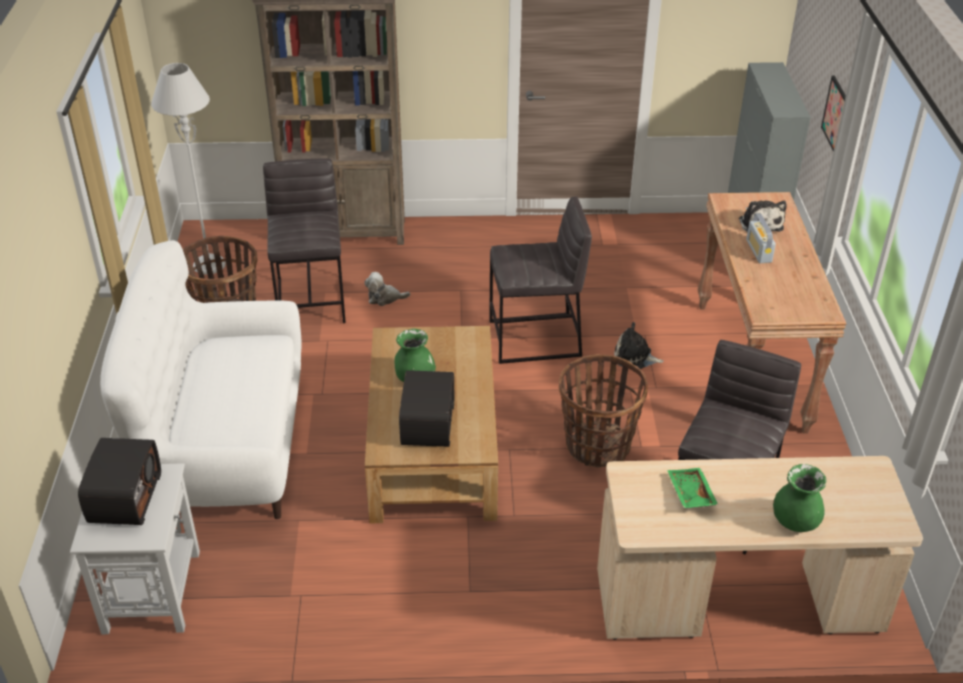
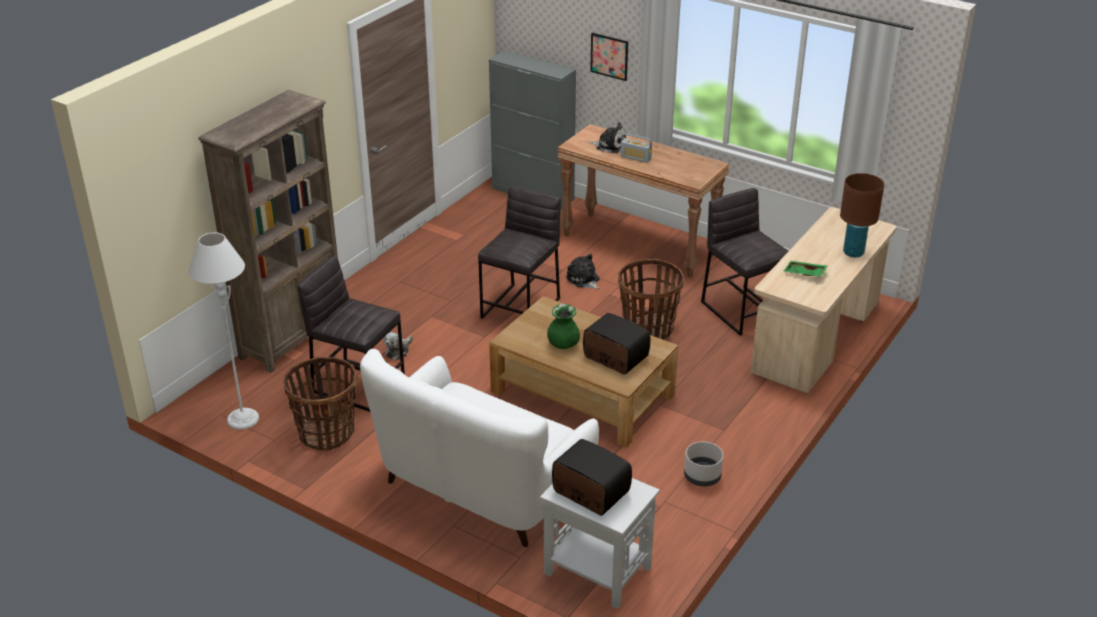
camera: 55 degrees left, 5 degrees down
plush toy [614,322,664,369] -> plush toy turned 90 degrees clockwise [566,254,600,289]
green vase [773,464,826,532] -> brown table lamp [840,173,884,258]
none -> grey planter [684,442,723,486]

